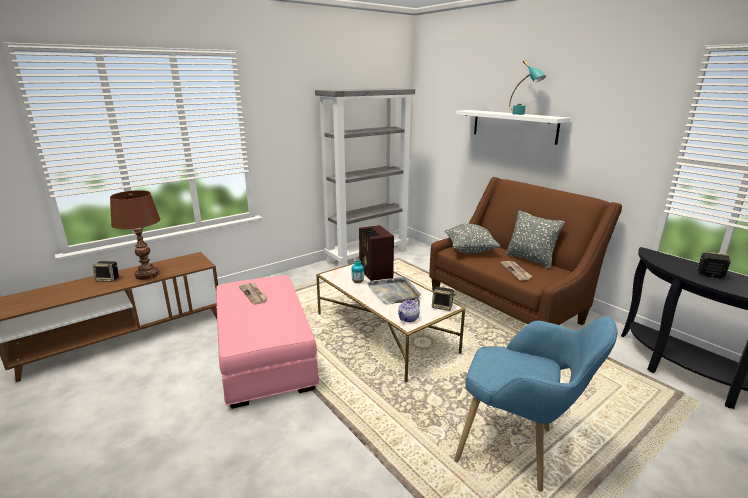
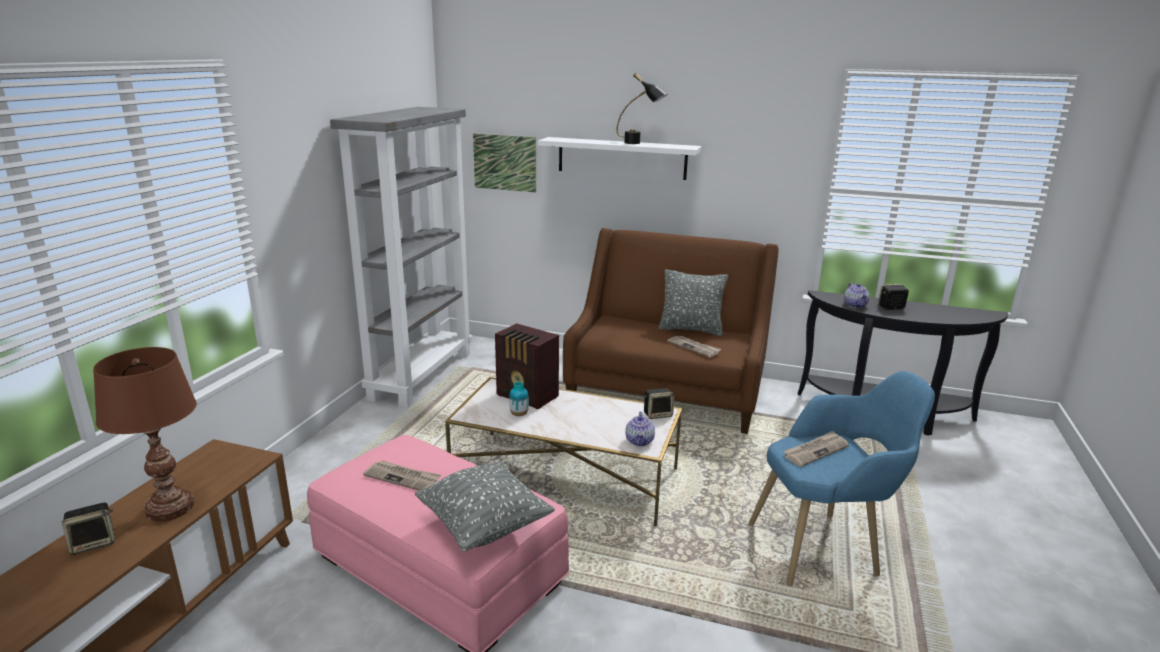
camera: 35 degrees left, 0 degrees up
grey tray [366,277,421,305] -> none
grey pillow [445,224,501,254] -> grey pillow moved to [415,461,555,551]
turquoise table lamp [509,60,546,115] -> black table lamp [616,73,667,144]
none -> picture [473,134,536,192]
none -> newspaper [783,431,849,467]
none -> teapot [844,283,870,308]

